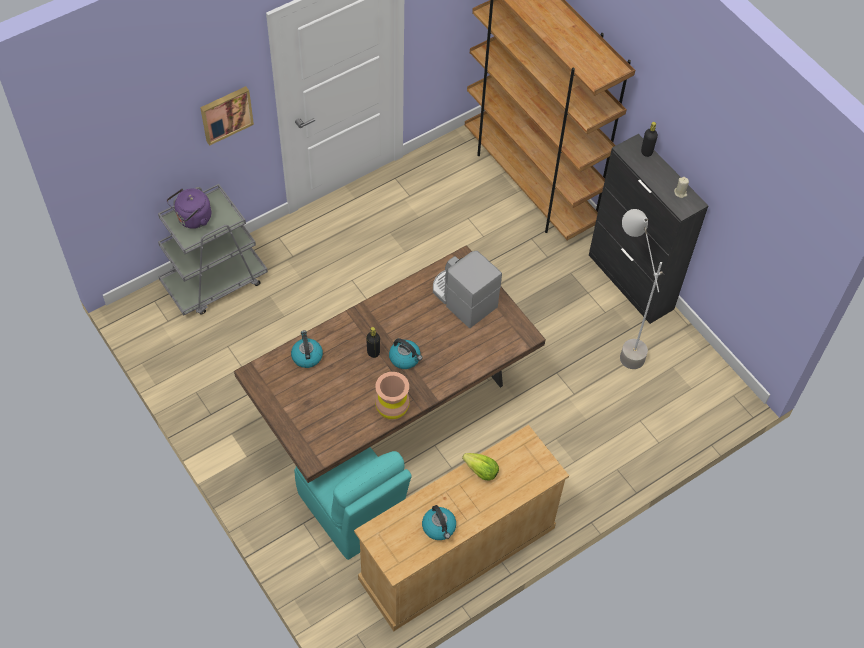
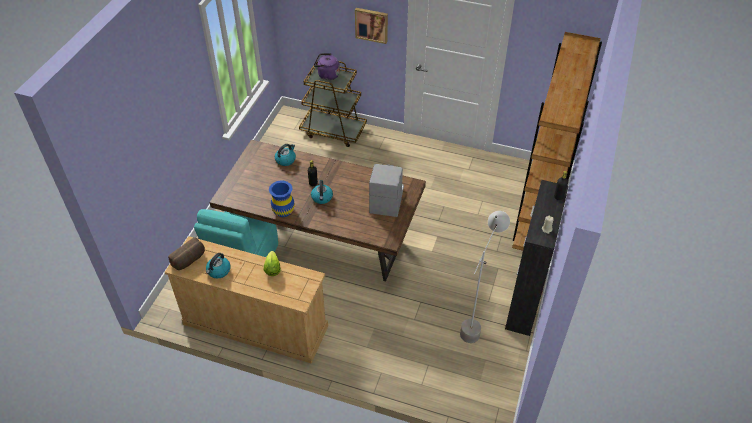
camera: 55 degrees right, 10 degrees down
grey cart [158,184,268,315] -> brown cart [299,61,367,147]
brown vase [375,372,409,420] -> blue vase [269,181,295,217]
none -> bread [168,237,205,270]

